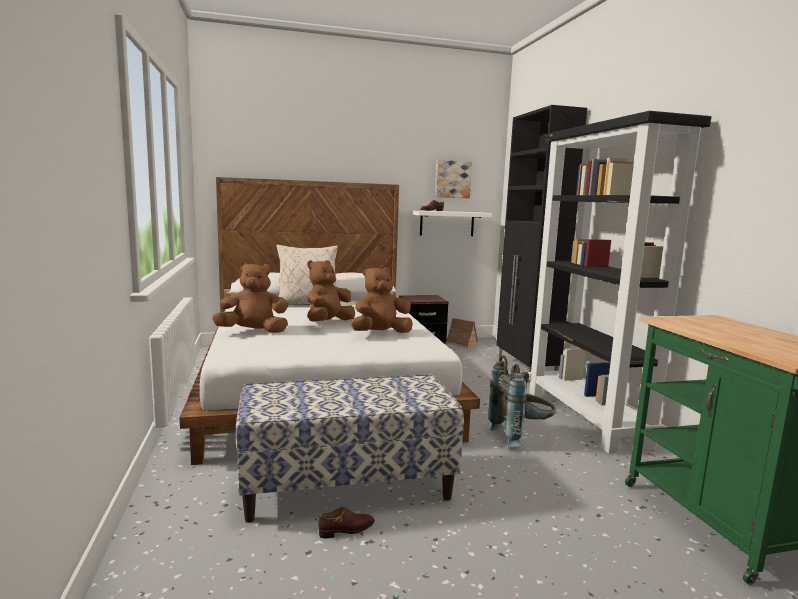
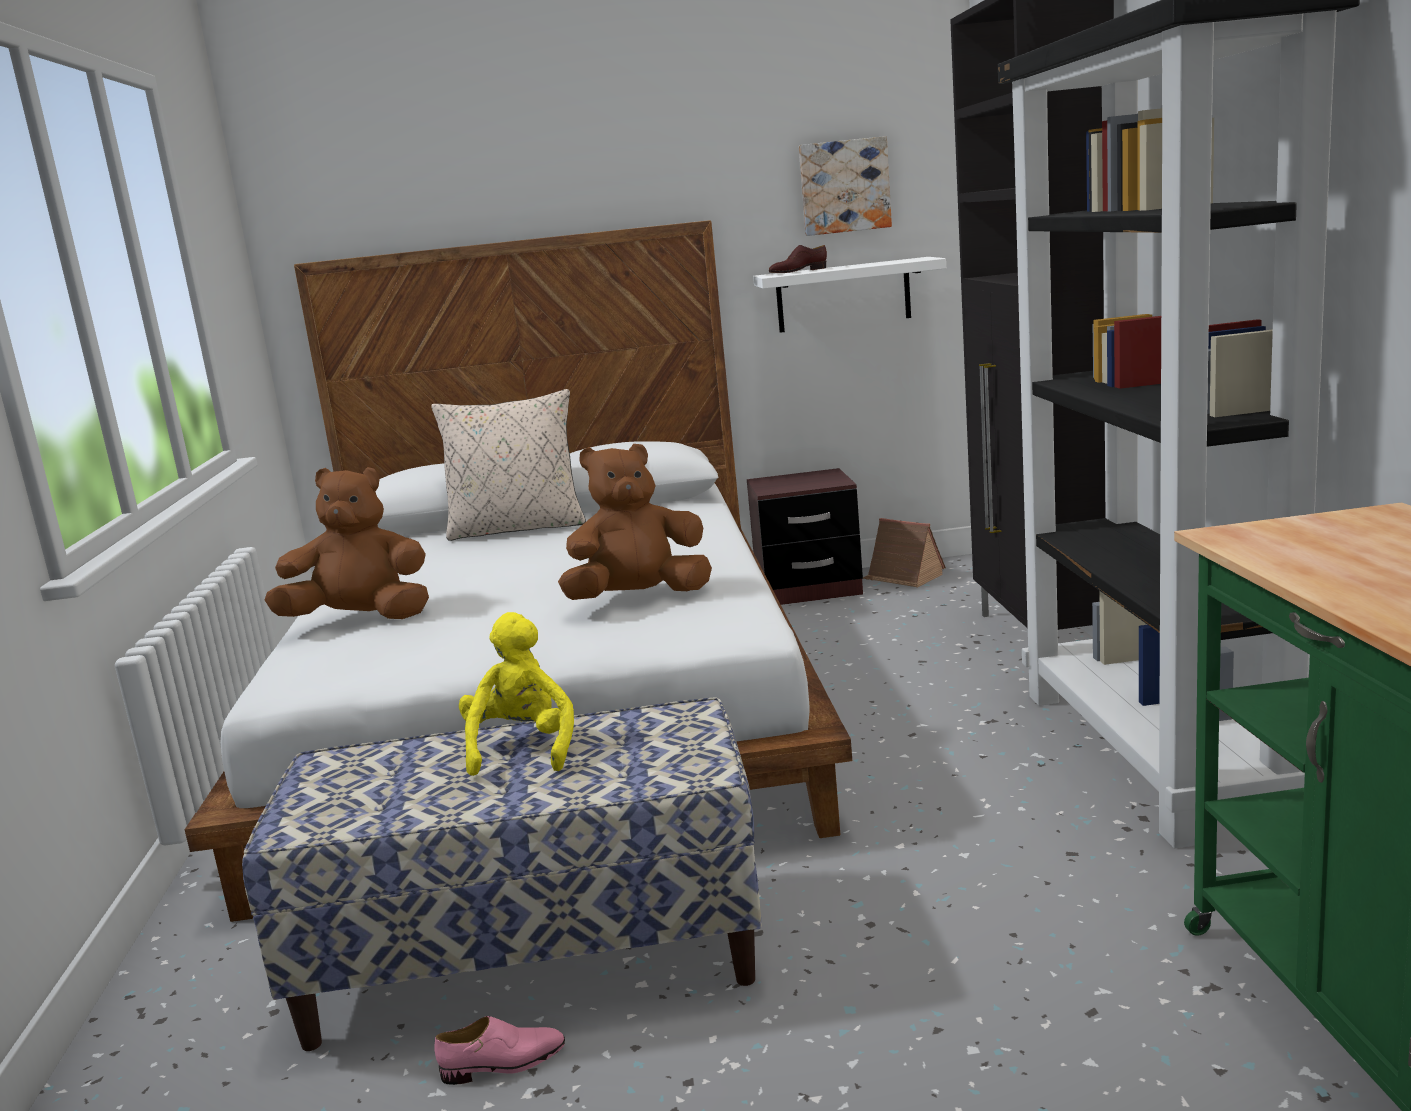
camera: 10 degrees right, 5 degrees up
brown plush toy [307,260,355,322] -> none
brown shoe [318,507,375,538] -> pink shoe [435,1016,565,1085]
grey backpack [488,355,556,447] -> none
none -> yellow plush toy [459,612,574,776]

